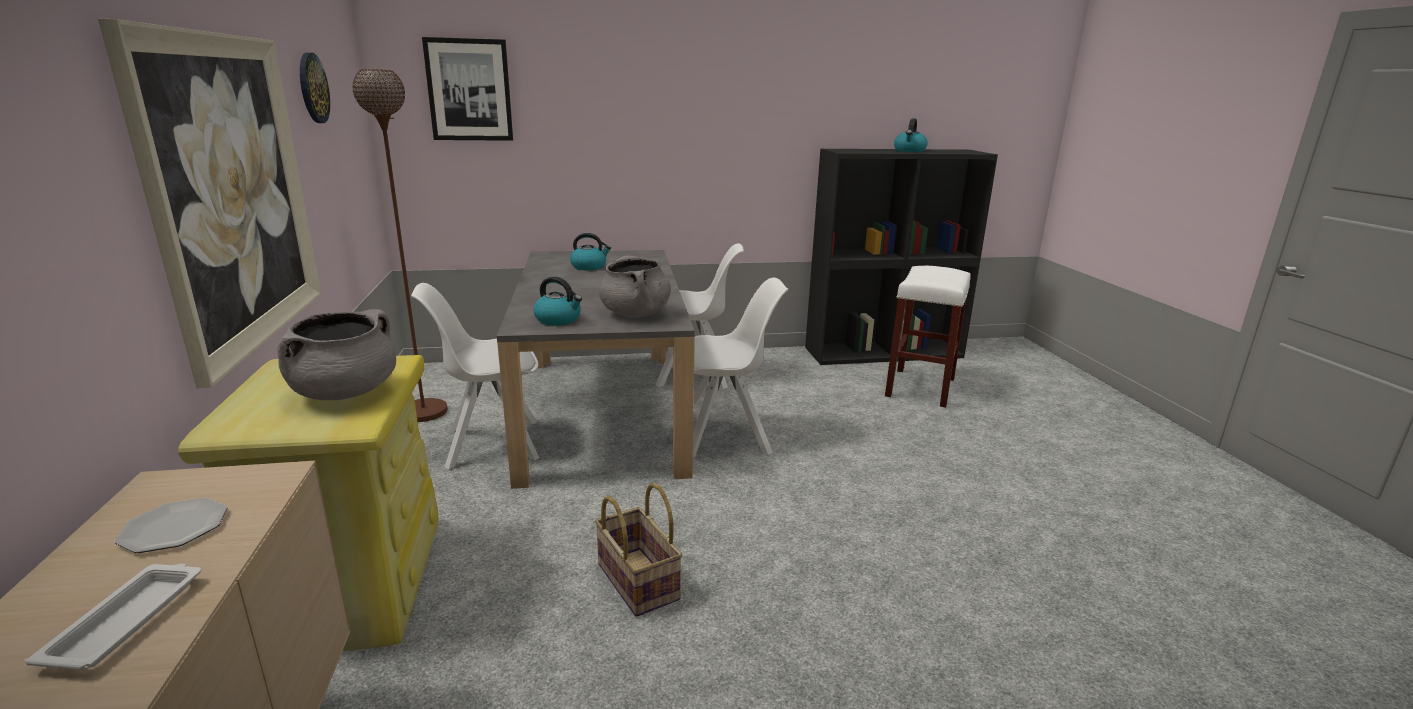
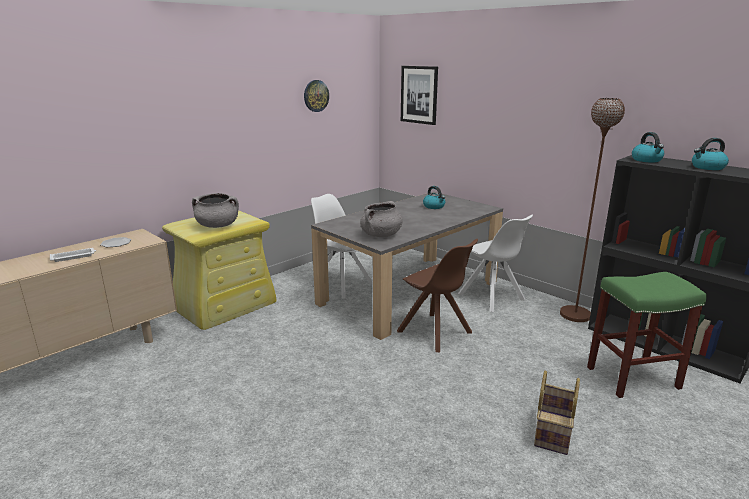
camera: 55 degrees right, 0 degrees up
picture [98,19,321,388] -> none
brown floor lamp [353,69,448,422] -> brown floor lamp moved to [560,98,625,322]
kettle [534,277,582,326] -> kettle moved to [632,132,664,162]
basket [595,483,682,617] -> basket moved to [534,370,580,455]
white chair [693,278,788,457] -> brown chair [397,239,478,352]
white stool [885,266,971,408] -> green stool [587,272,707,398]

